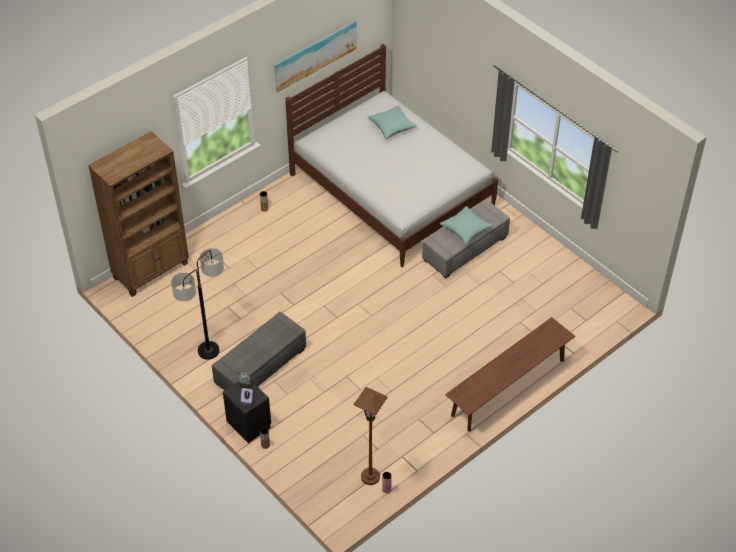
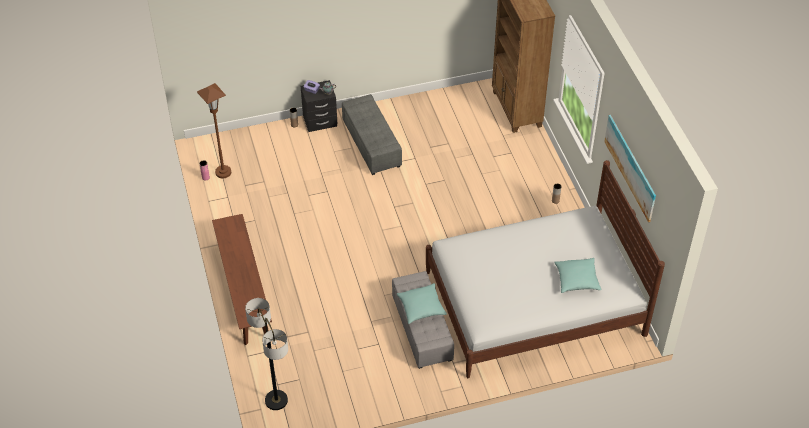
camera: 115 degrees right, 0 degrees up
floor lamp [171,248,224,360] -> floor lamp moved to [245,298,288,410]

